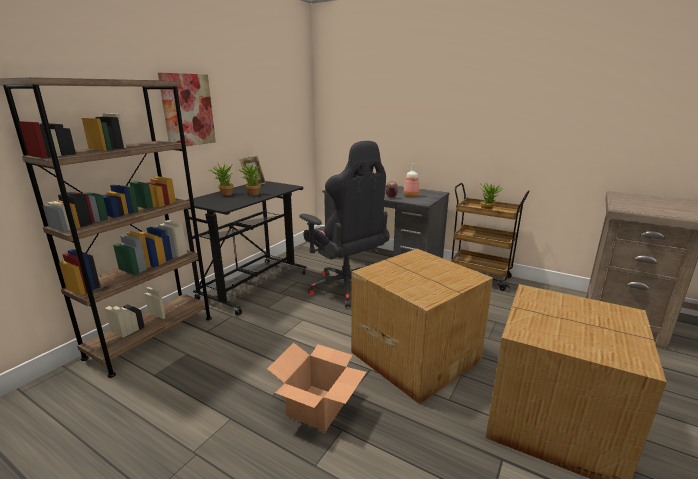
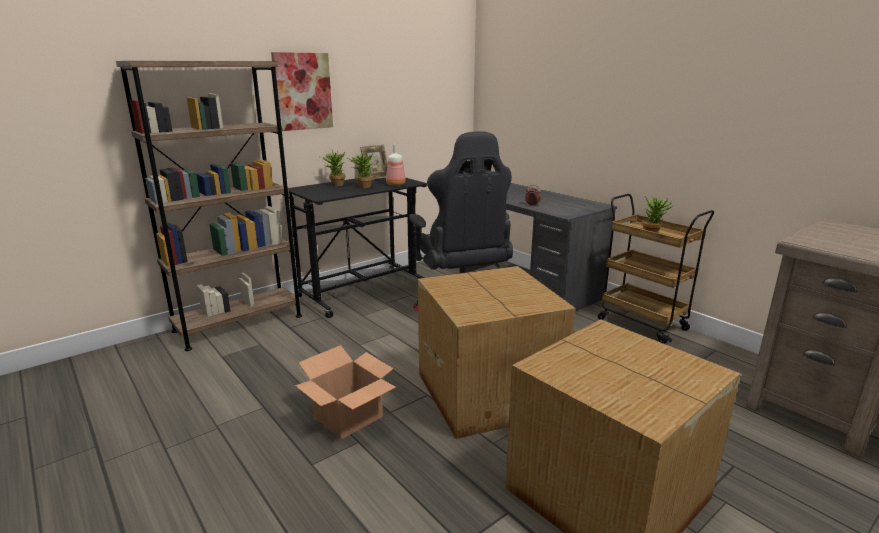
camera: 20 degrees right, 0 degrees up
bottle [403,163,419,197] -> bottle moved to [386,144,406,186]

